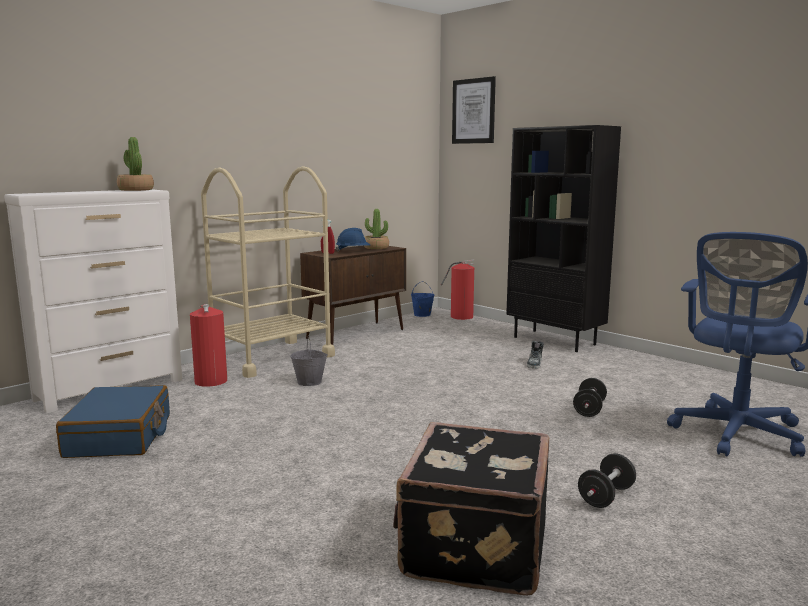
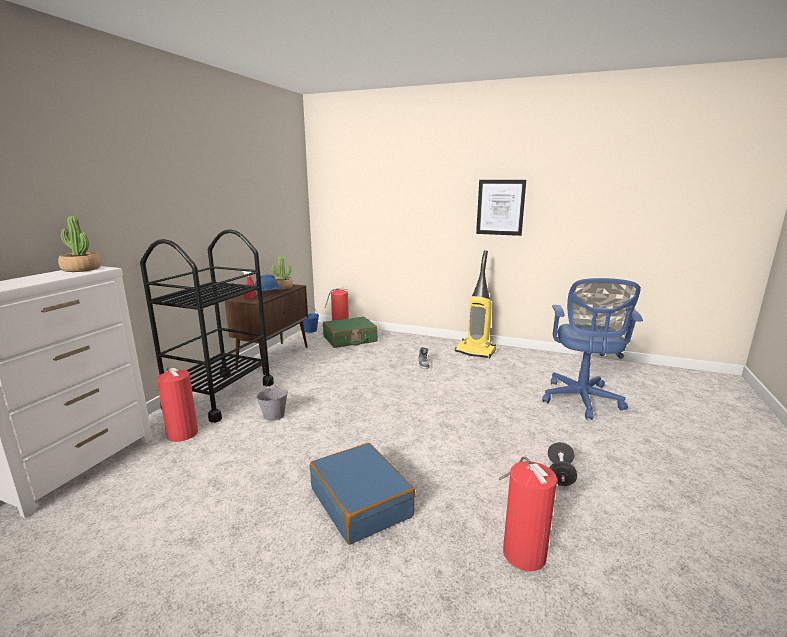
camera: 25 degrees left, 5 degrees up
blue suitcase [56,385,170,458] -> blue suitcase moved to [309,443,415,545]
beige cart [201,166,335,378] -> black cart [140,229,274,423]
black suitcase [393,422,549,596] -> fire extinguisher [499,456,557,571]
picture [452,76,496,144] -> picture moved to [476,180,526,236]
black bookcase [506,125,621,352] -> none
black dumbbell [573,378,607,417] -> none
none -> green suitcase [323,317,378,348]
none -> vacuum cleaner [455,250,496,358]

